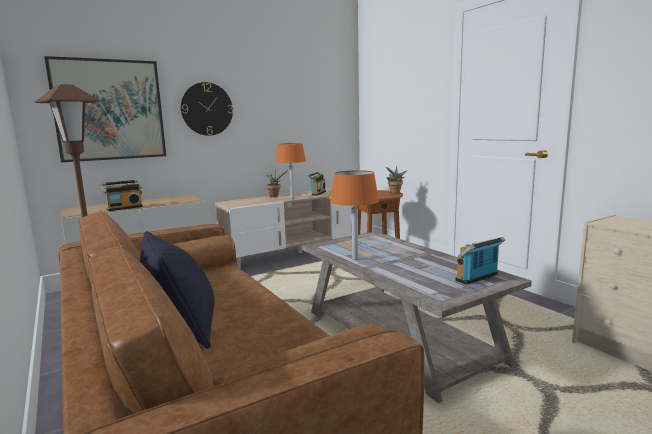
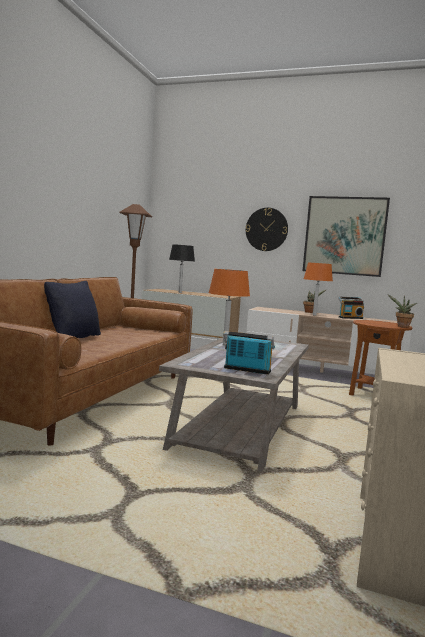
camera: 50 degrees right, 5 degrees down
picture [44,56,166,163] -> picture moved to [302,196,390,277]
radio [101,180,143,211] -> black table lamp [169,244,195,293]

